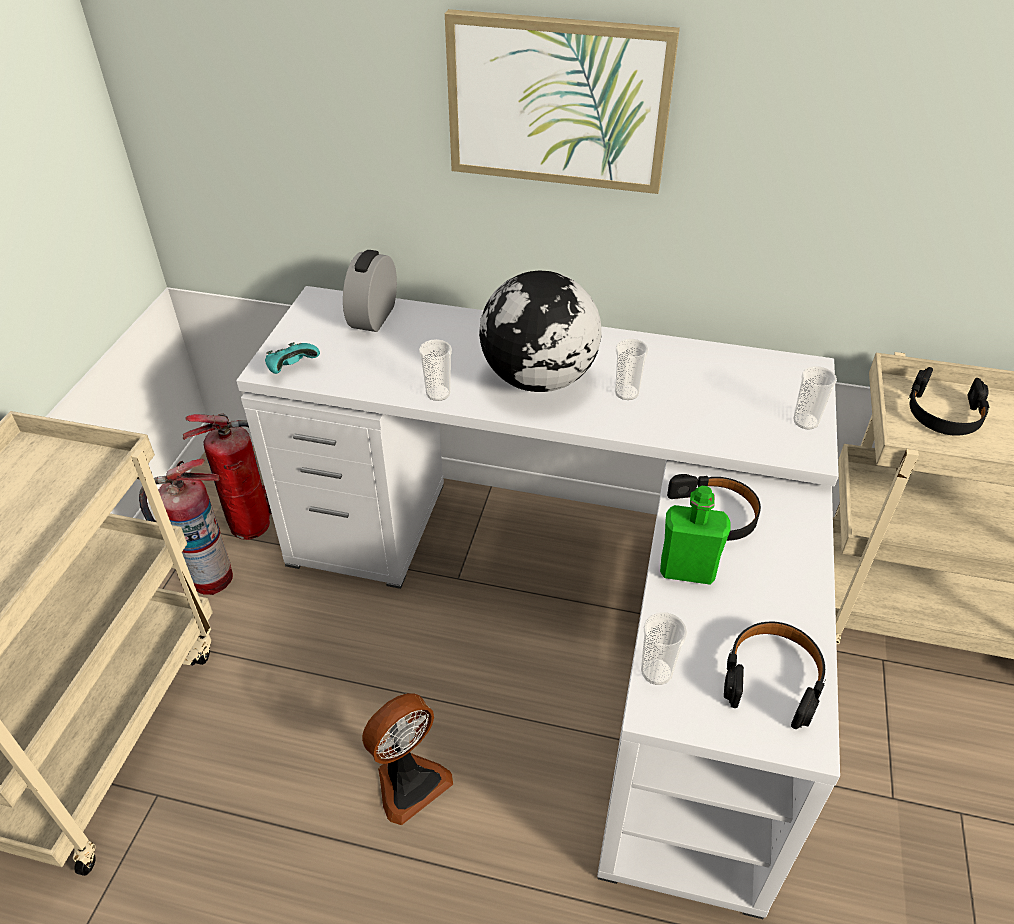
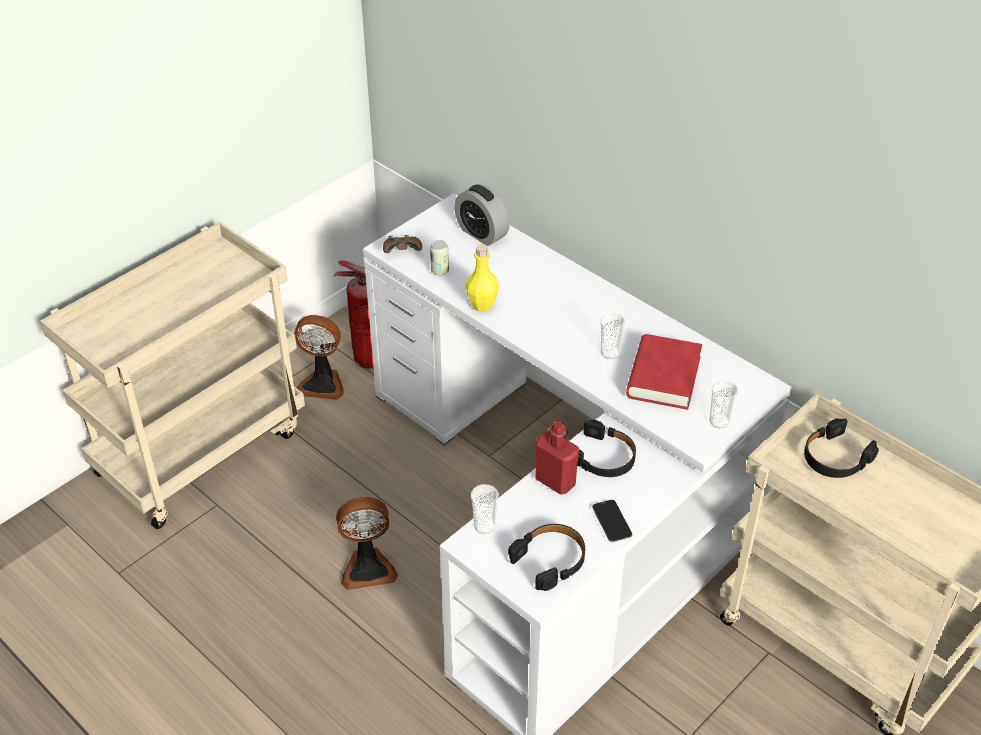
camera: 30 degrees right, 0 degrees up
fire extinguisher [139,459,233,595] -> fan [294,315,344,400]
turquoise game controller [265,342,320,374] -> brown game controller [383,235,422,253]
alarm clock [343,250,397,332] -> alarm clock turned 90 degrees counterclockwise [454,184,510,246]
cup [419,339,452,401] -> yellow bottle [465,244,499,312]
picture [445,9,680,194] -> none
globe [479,271,602,392] -> none
green bottle [660,486,731,585] -> red bottle [535,421,579,495]
none -> can [430,240,449,275]
none -> phone [592,500,632,542]
none -> red book [626,334,702,410]

